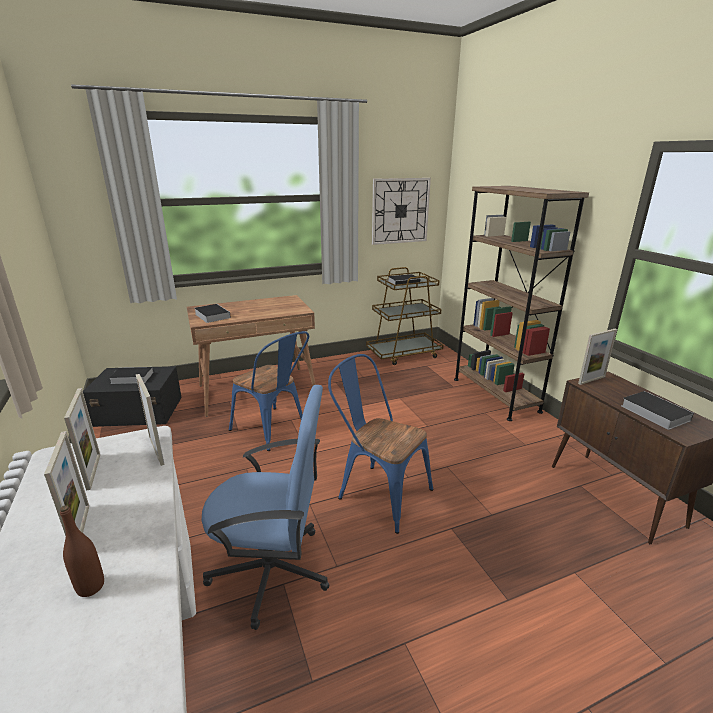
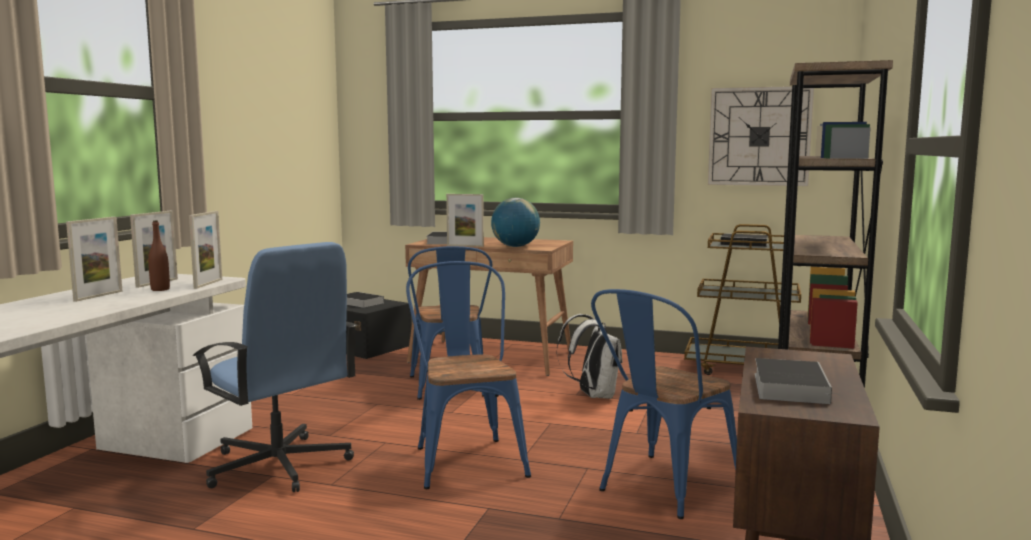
camera: 40 degrees right, 15 degrees down
brown bottle [60,505,104,597] -> brown bottle moved to [148,220,170,291]
picture frame [578,329,617,385] -> picture frame moved to [446,194,484,247]
none -> globe [491,198,540,247]
none -> white backpack [557,314,622,399]
none -> blue chair [591,289,737,519]

